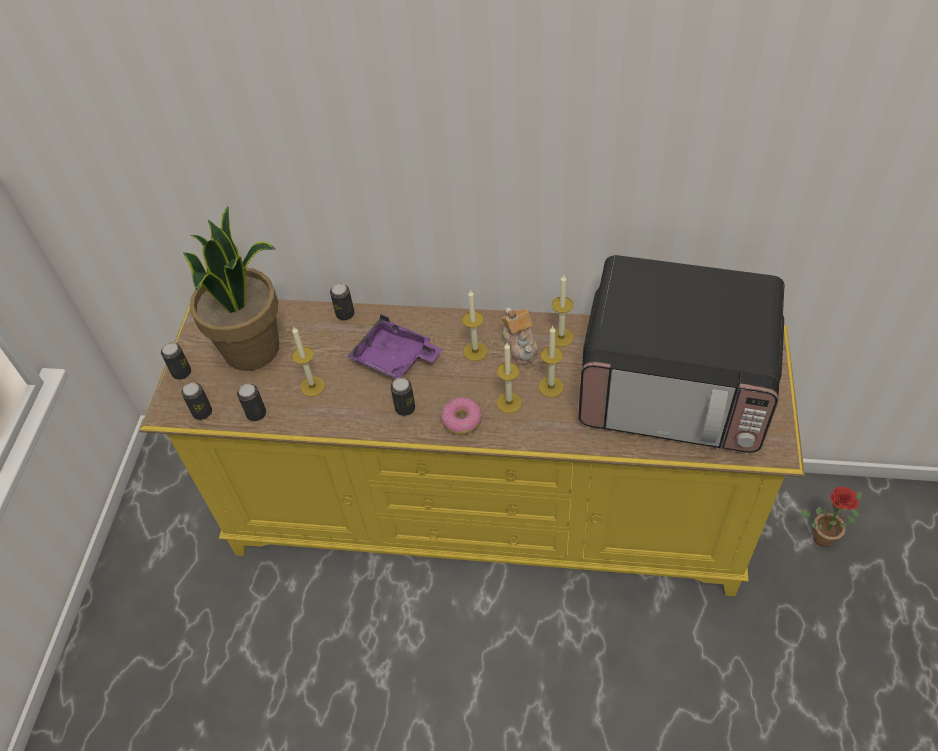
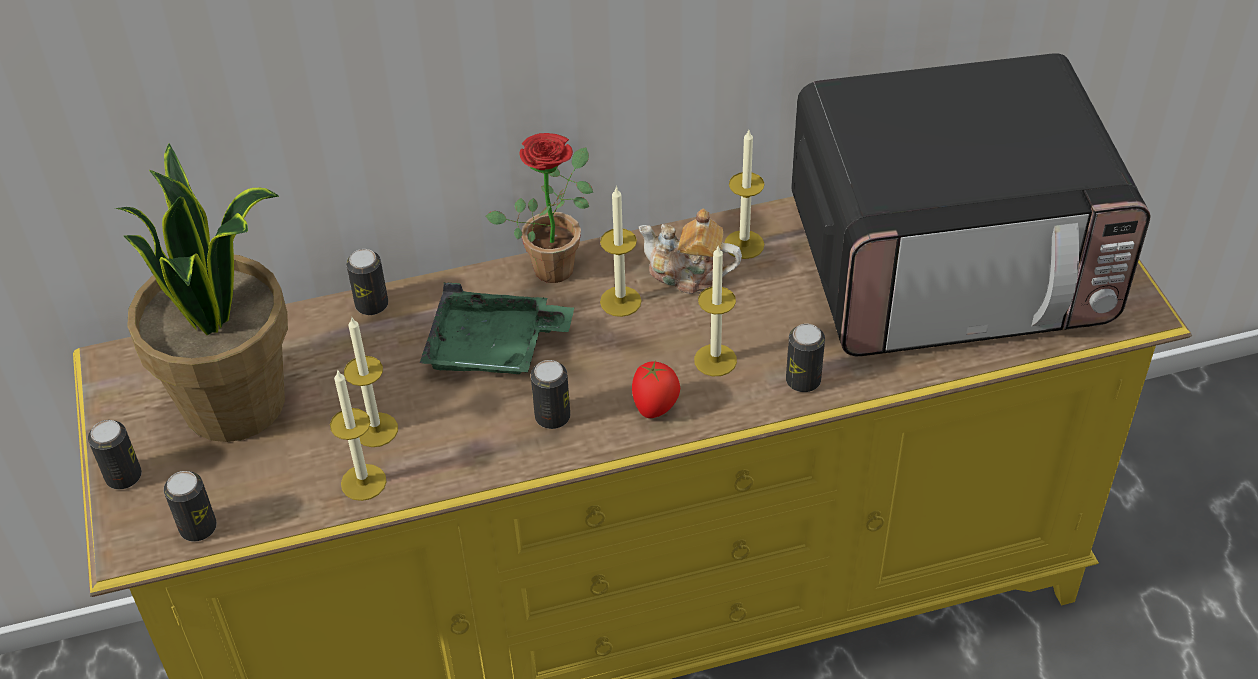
camera: 25 degrees left, 5 degrees down
can [237,384,266,421] -> can moved to [786,324,825,392]
purple tray [347,314,442,379] -> green tray [420,282,574,374]
donut [441,397,482,435] -> tomato [632,359,680,418]
teapot [502,308,539,365] -> teapot turned 150 degrees clockwise [639,209,742,294]
candle [539,326,564,397] -> candle moved to [330,369,387,501]
potted plant [801,487,862,547] -> potted plant moved to [485,133,593,283]

